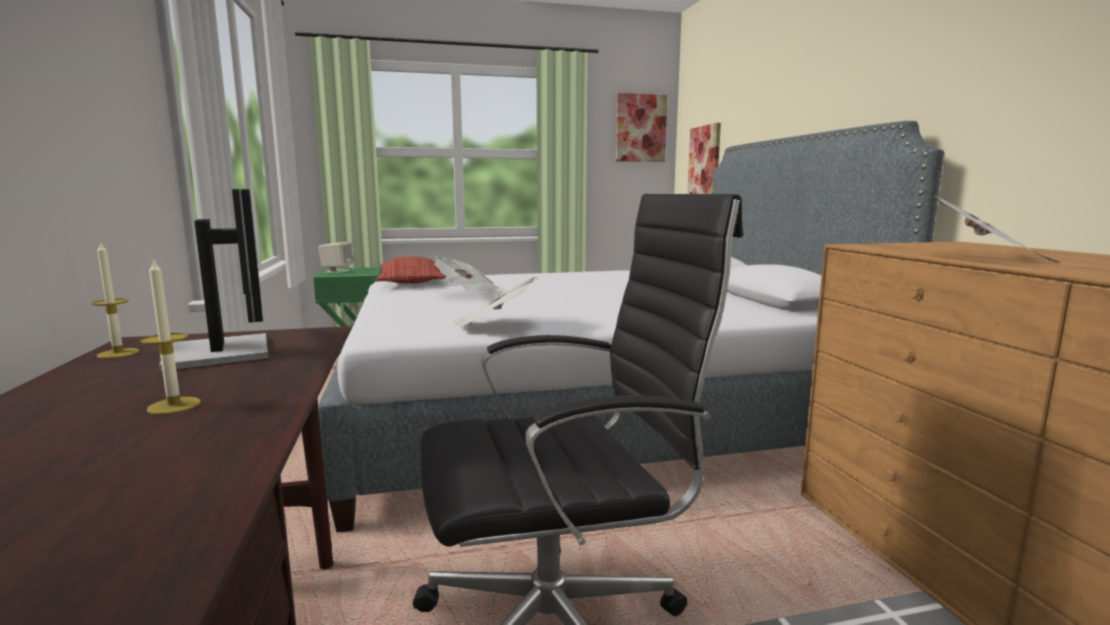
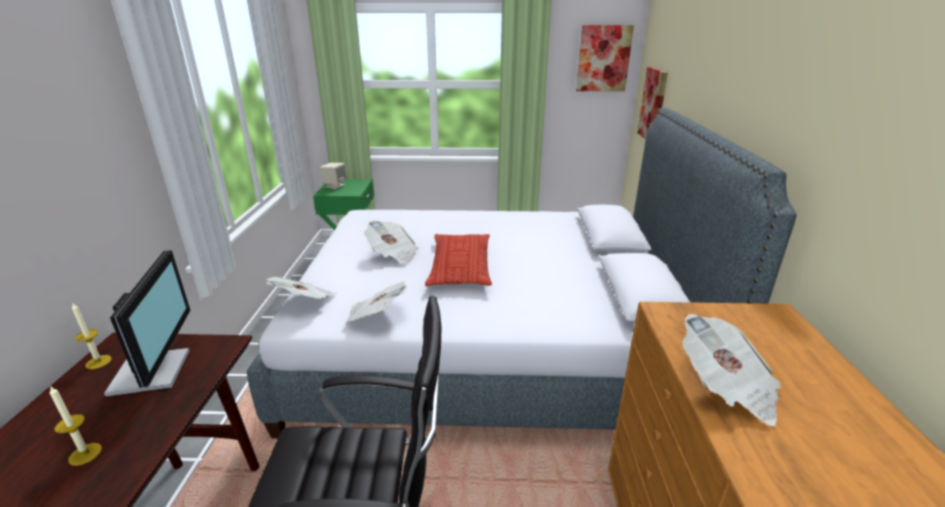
camera: 15 degrees right, 15 degrees up
pillow [375,256,446,284] -> pillow moved to [425,234,492,286]
none -> newspaper [266,277,337,299]

